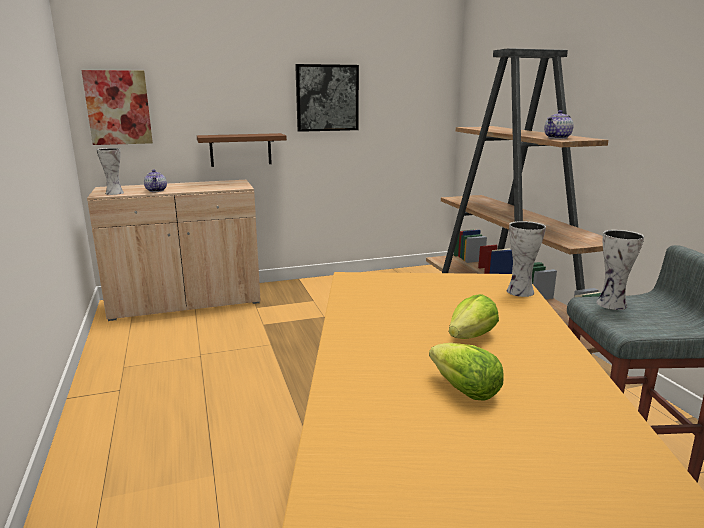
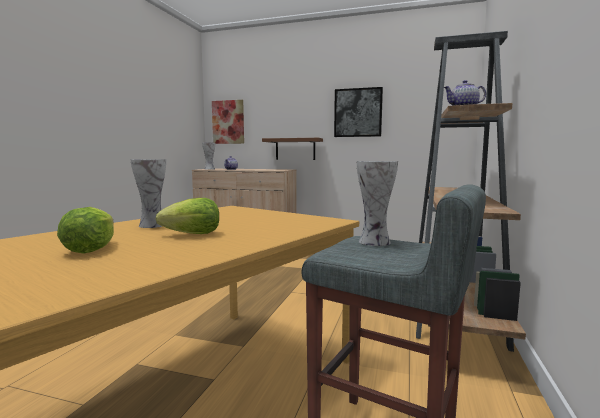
camera: 35 degrees right, 10 degrees down
vase [507,221,546,297] -> vase moved to [131,159,166,228]

